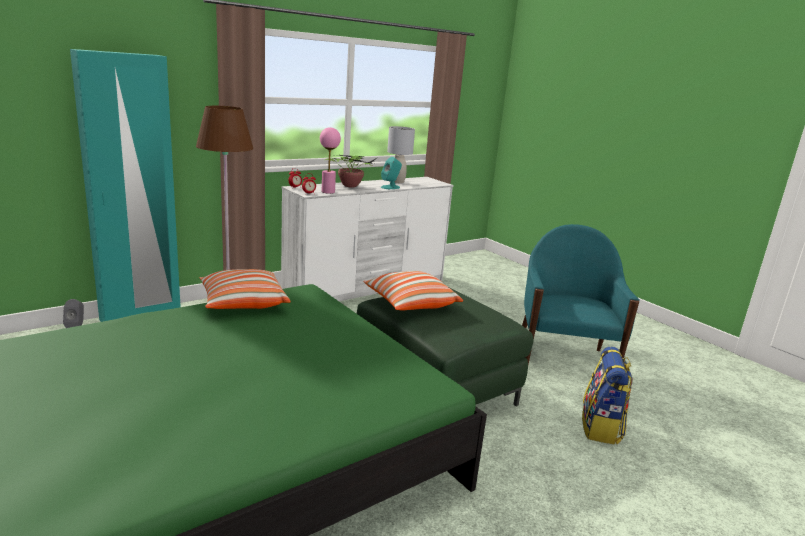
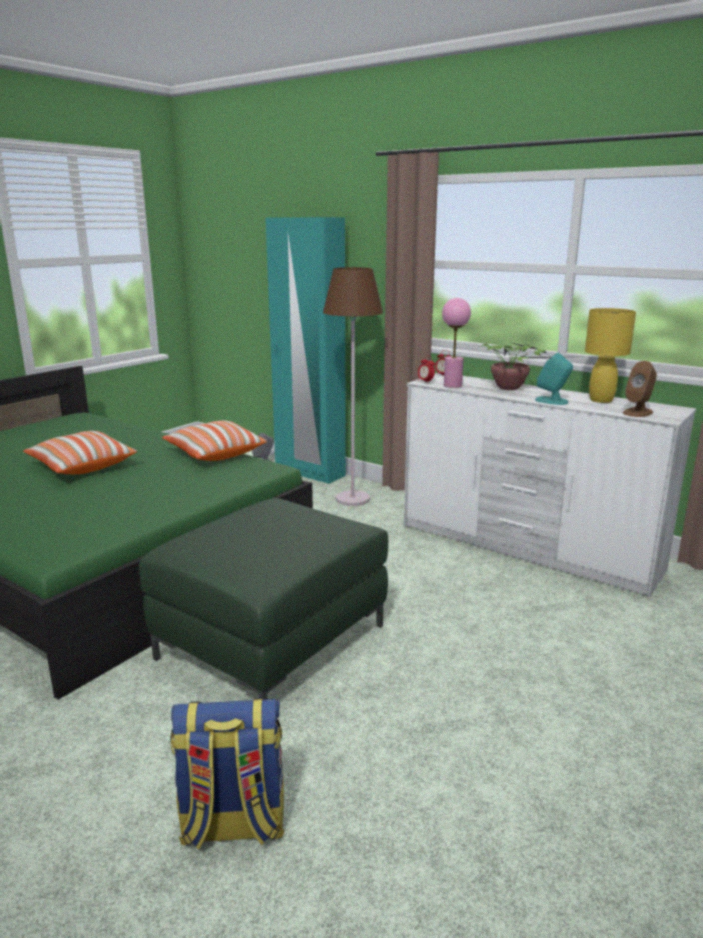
camera: 75 degrees right, 0 degrees up
pillow [363,271,463,311] -> pillow moved to [23,431,137,474]
grey table lamp [387,126,415,183] -> yellow table lamp [585,308,636,403]
turquoise armchair [522,224,640,364] -> none
none -> brown speaker [623,361,657,417]

